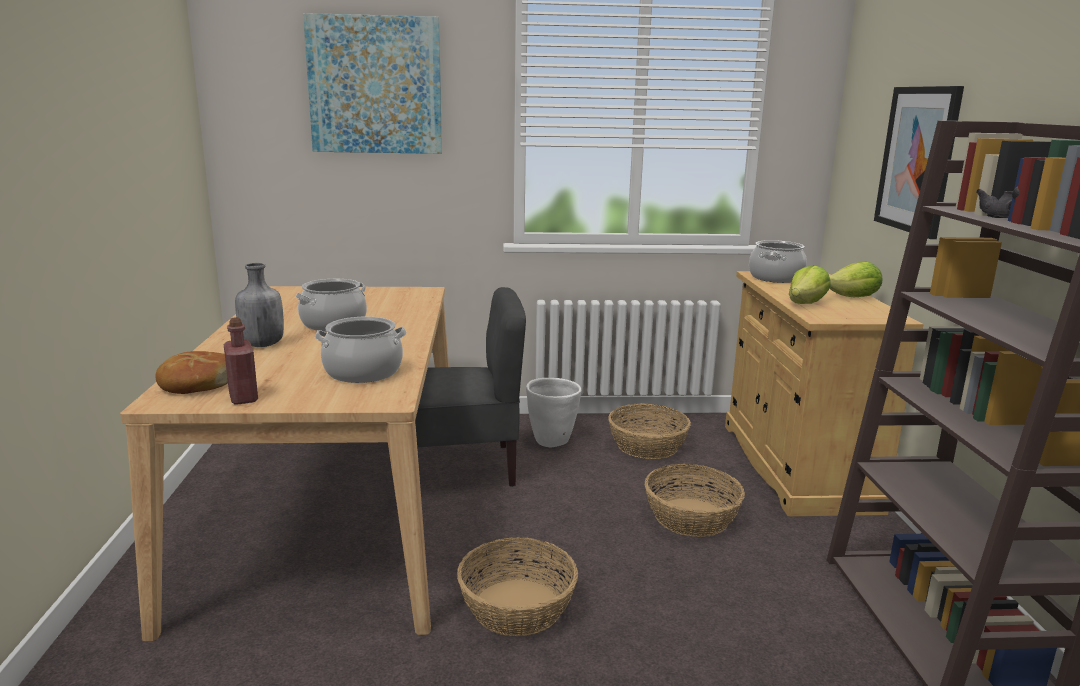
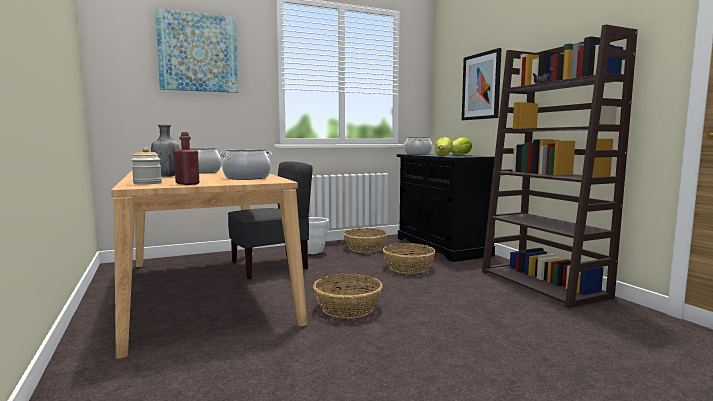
camera: 20 degrees left, 10 degrees down
bread [155,351,228,394] -> jar [132,147,162,184]
beige cabinet [725,271,924,517] -> black cabinet [397,154,495,262]

